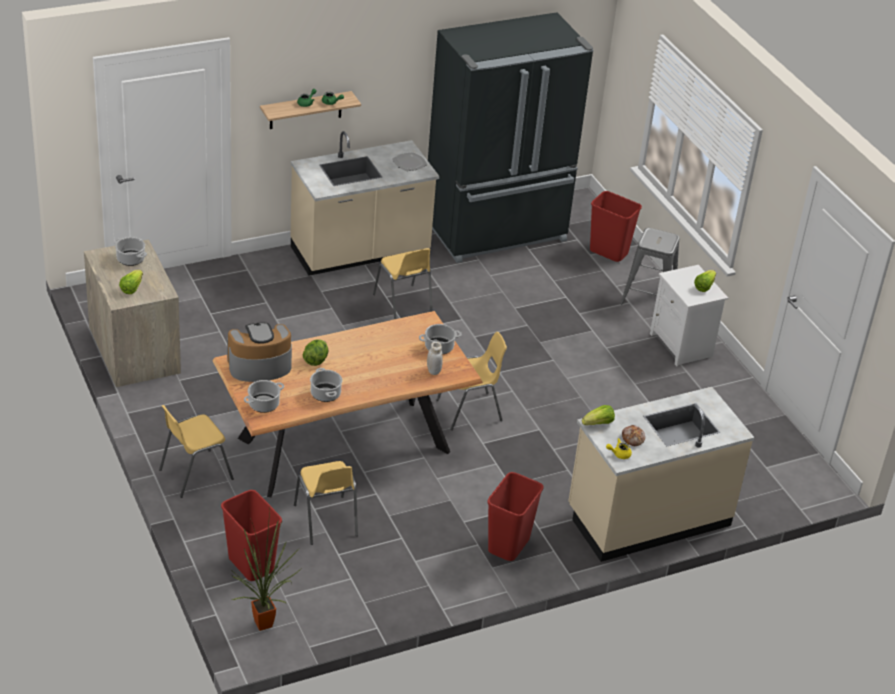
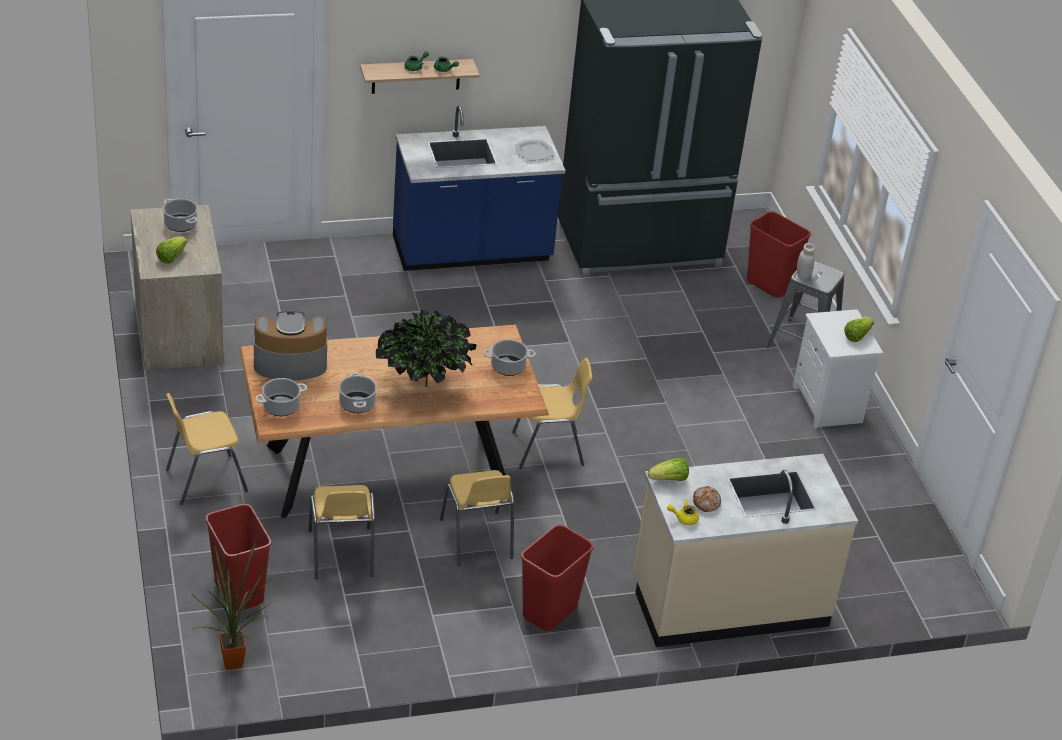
camera: 10 degrees right, 0 degrees up
beige counter [291,131,439,276] -> blue counter [393,105,565,271]
lettuce [303,339,328,366] -> none
yellow chair [373,248,433,319] -> yellow chair moved to [440,470,514,566]
white jar [427,342,443,375] -> white jar moved to [797,243,815,279]
none -> potted plant [376,310,477,387]

